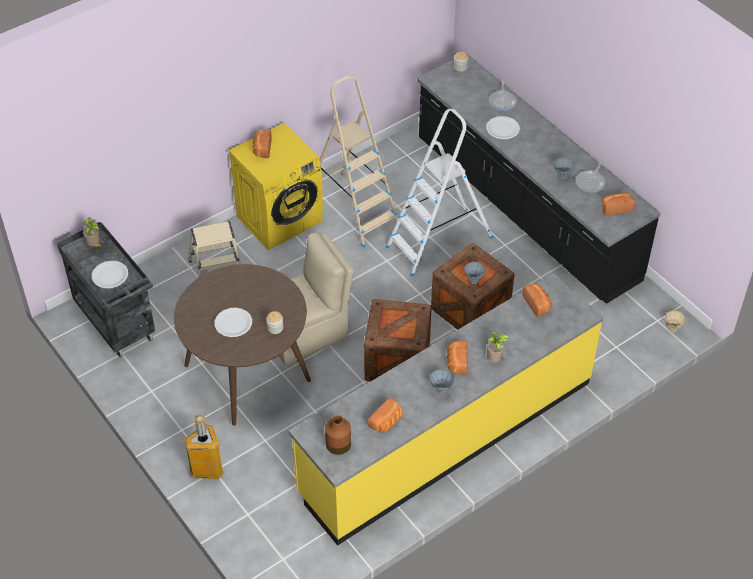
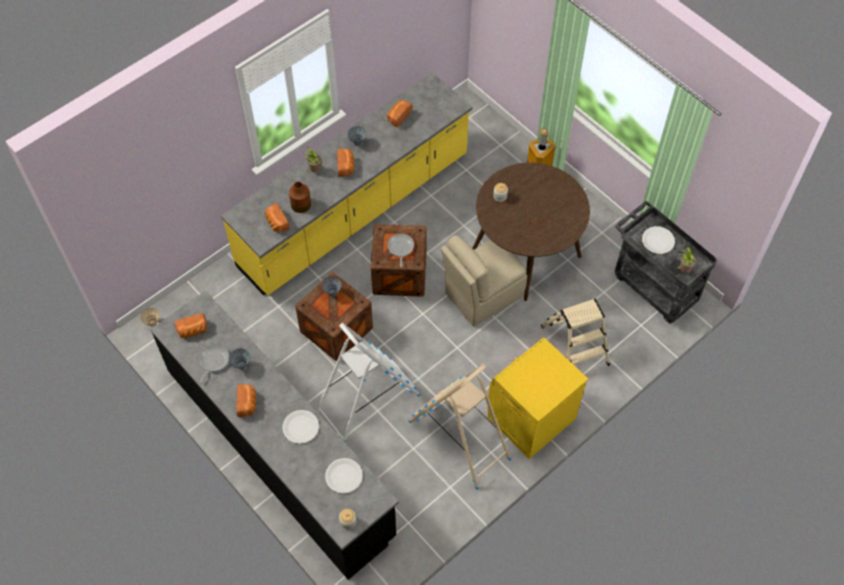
camera: 175 degrees right, 10 degrees up
white plate [214,308,252,337] -> white plate moved to [325,458,363,494]
bread [252,129,272,158] -> bread moved to [236,384,256,417]
brown vase [325,415,351,455] -> brown vase moved to [289,182,311,213]
frying pan [489,80,517,111] -> frying pan moved to [387,233,414,267]

